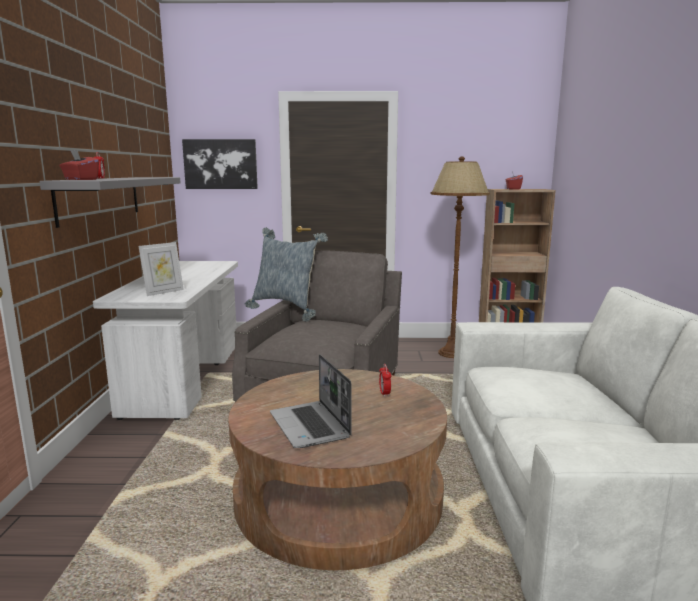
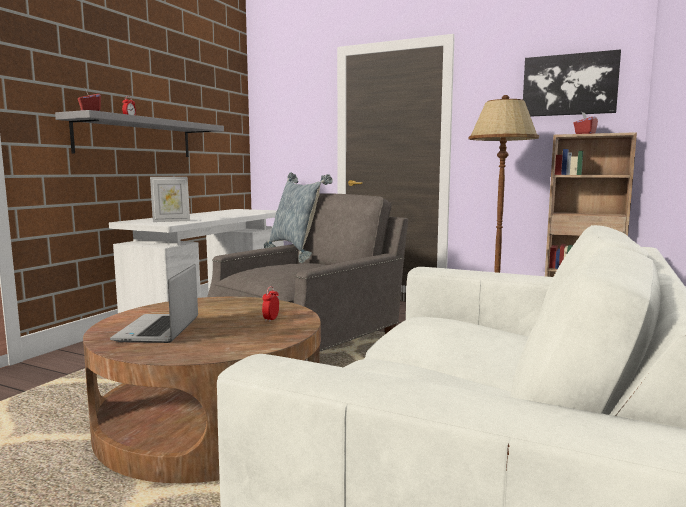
camera: 25 degrees right, 5 degrees down
picture [182,139,258,189] -> picture moved to [523,49,621,117]

